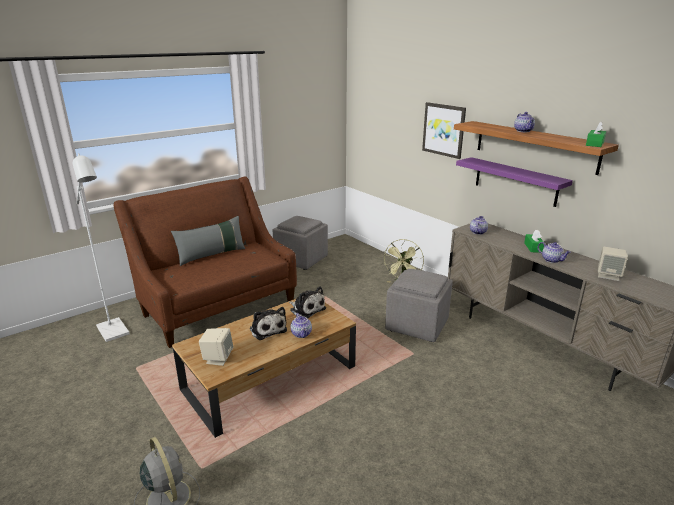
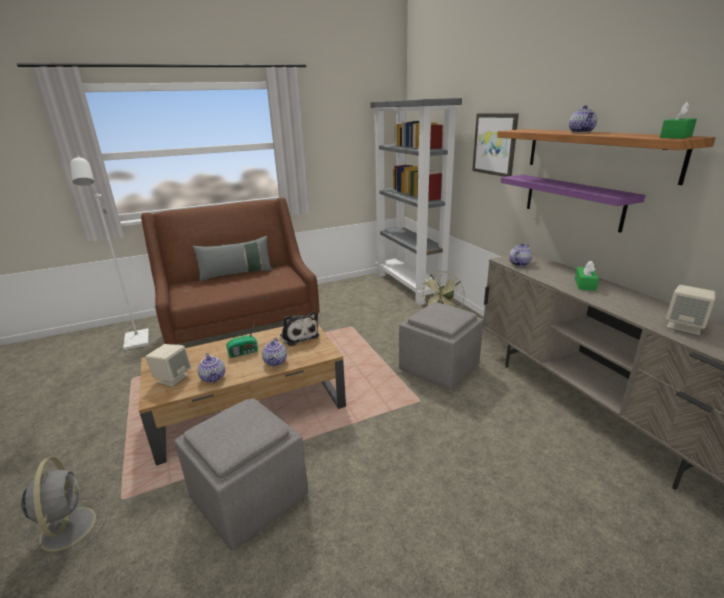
camera: 15 degrees right, 0 degrees up
plush toy [250,307,287,340] -> radio [226,322,258,358]
grey ottoman [273,216,328,270] -> grey ottoman moved to [174,398,308,550]
teapot [537,242,571,263] -> teapot moved to [198,353,225,383]
none -> grey bookcase [370,98,462,305]

